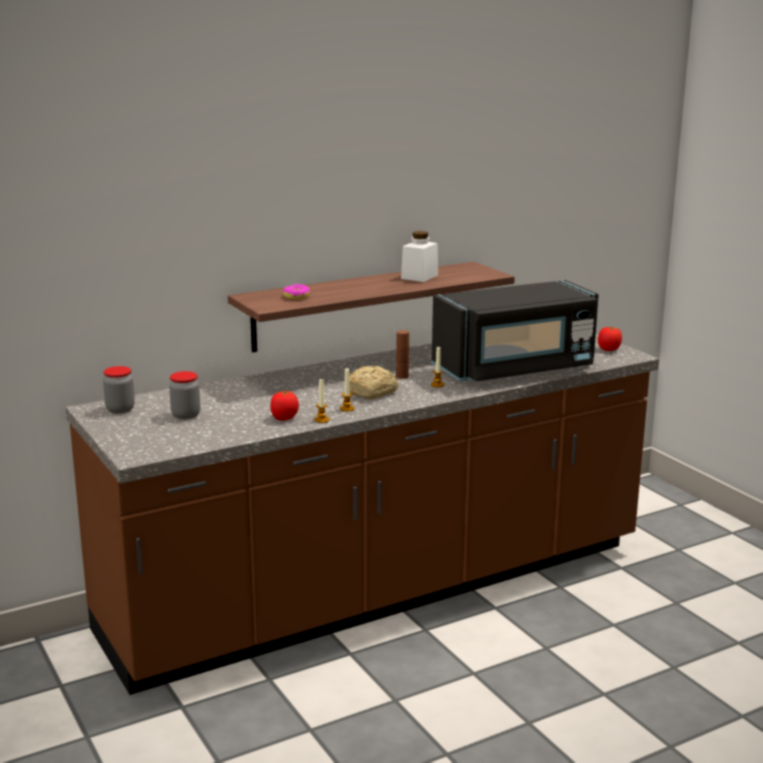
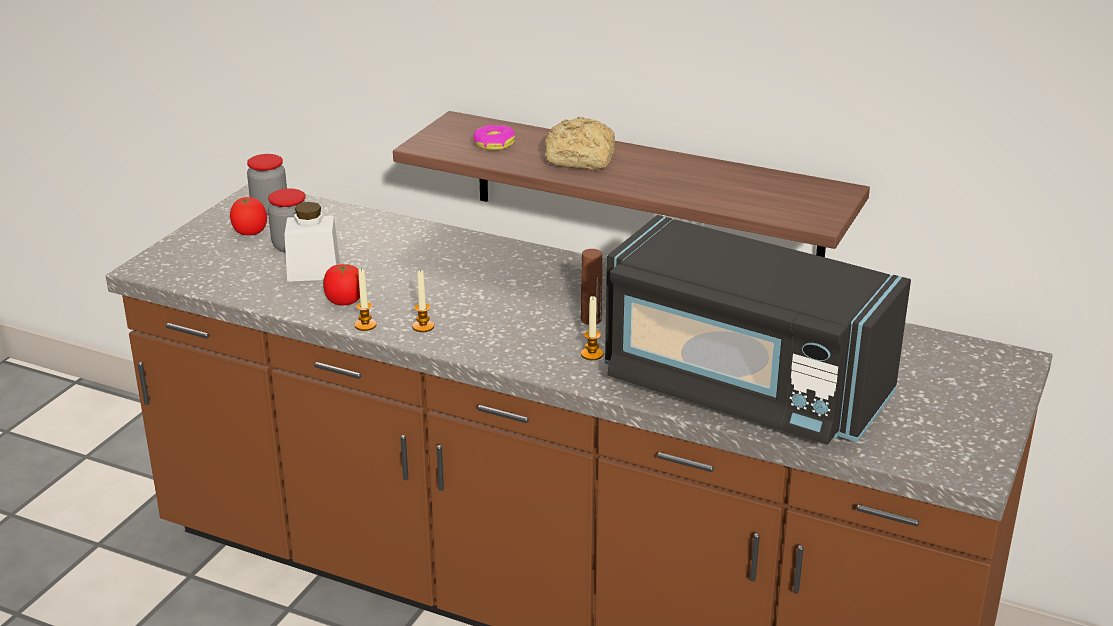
camera: 55 degrees right, 10 degrees up
bread [349,365,398,399] -> bread moved to [545,117,615,170]
white jar [401,231,438,282] -> white jar moved to [285,202,340,282]
tomato [598,327,622,351] -> tomato moved to [230,197,267,235]

